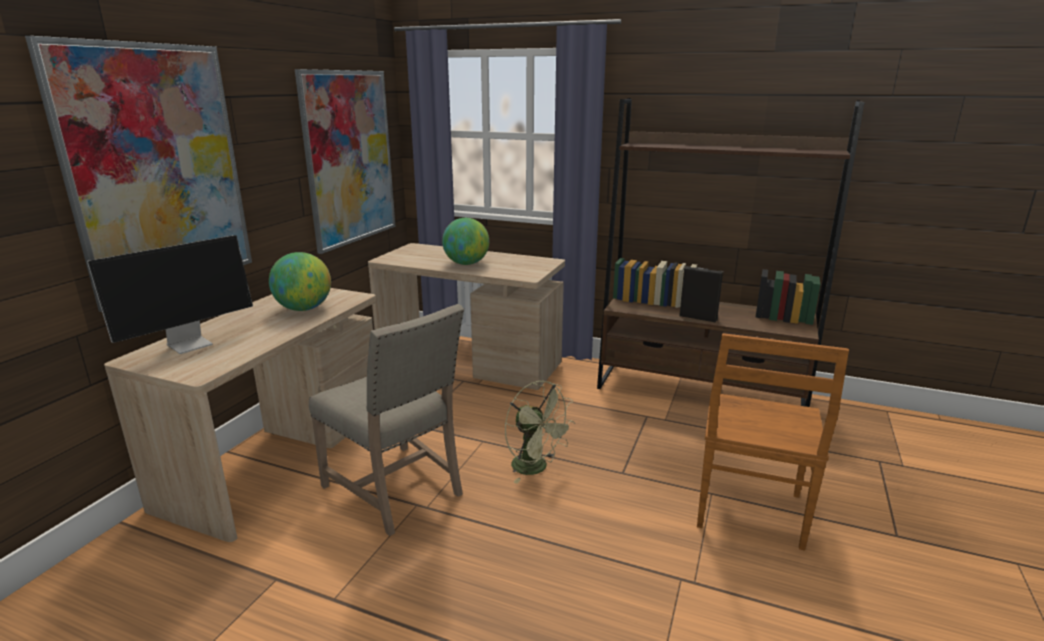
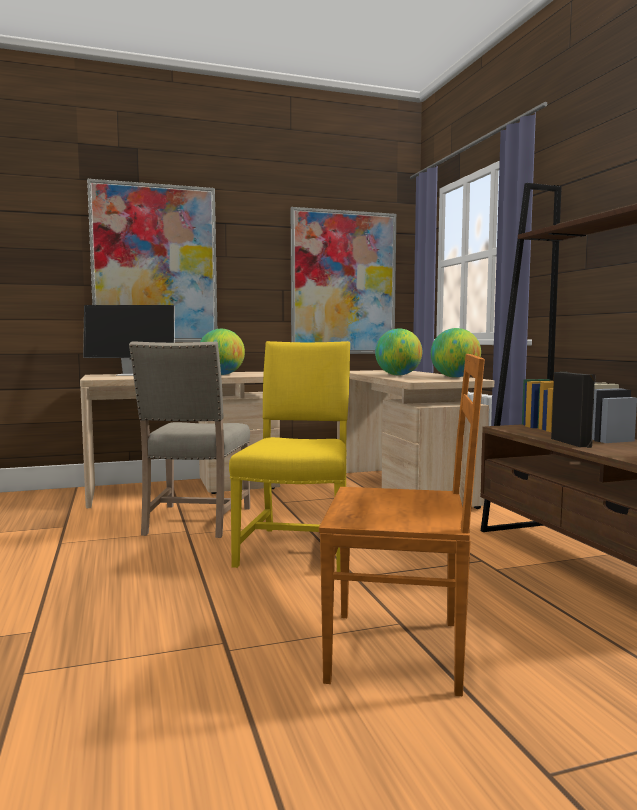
camera: 50 degrees right, 15 degrees down
green fan [505,381,575,484] -> yellow chair [229,341,350,572]
brown chair [697,333,849,551] -> brown chair turned 150 degrees counterclockwise [319,354,485,696]
none -> globe [431,328,481,378]

